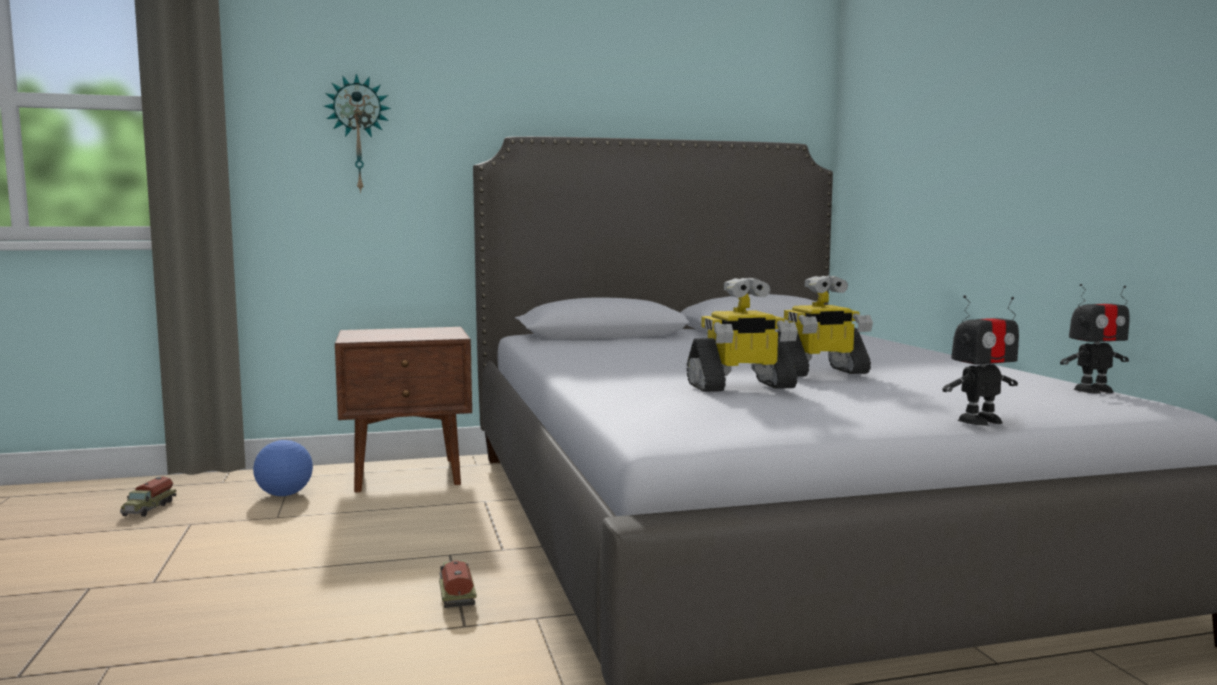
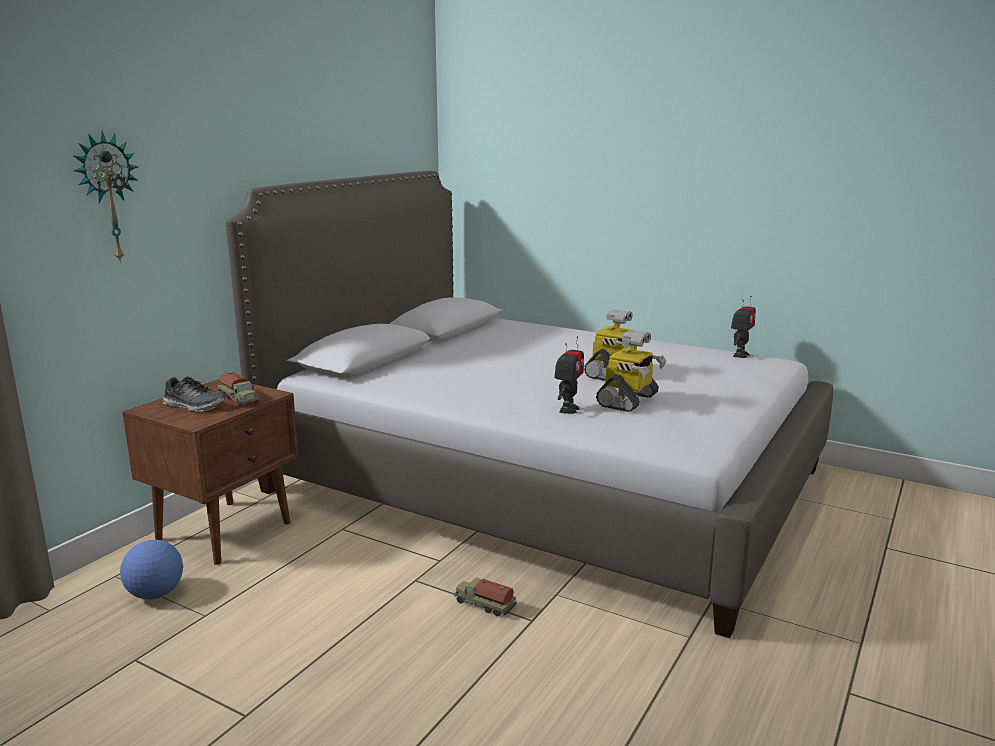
camera: 45 degrees left, 10 degrees up
toy truck [120,476,176,517] -> toy truck moved to [218,372,259,406]
toy robot [943,295,1019,425] -> toy robot moved to [554,336,584,414]
none -> shoe [163,376,224,411]

